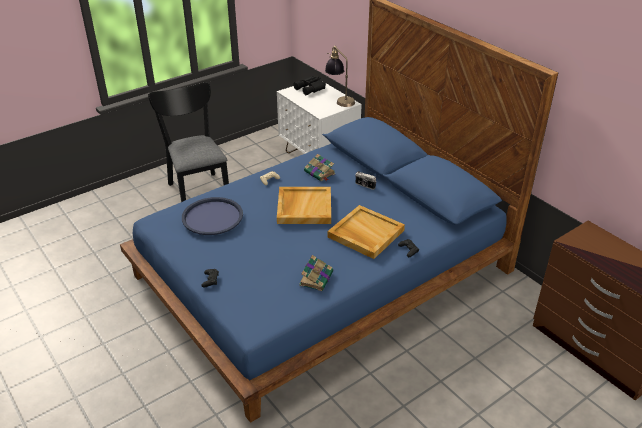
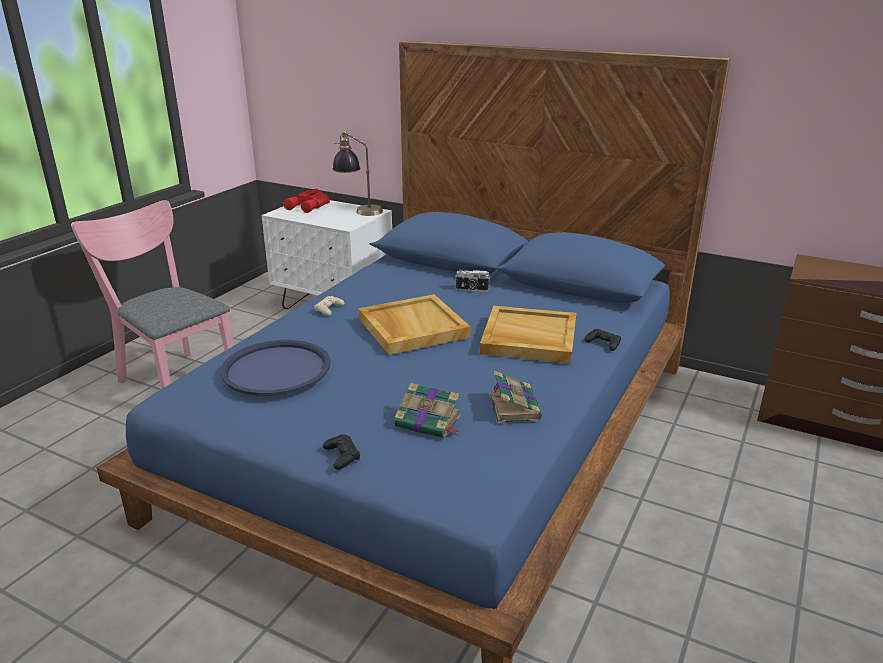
camera: 25 degrees left, 10 degrees down
black chair [148,82,229,202] -> pink chair [71,200,234,389]
black binoculars [293,77,326,95] -> red binoculars [283,188,330,213]
book [304,154,336,181] -> book moved to [394,383,461,438]

